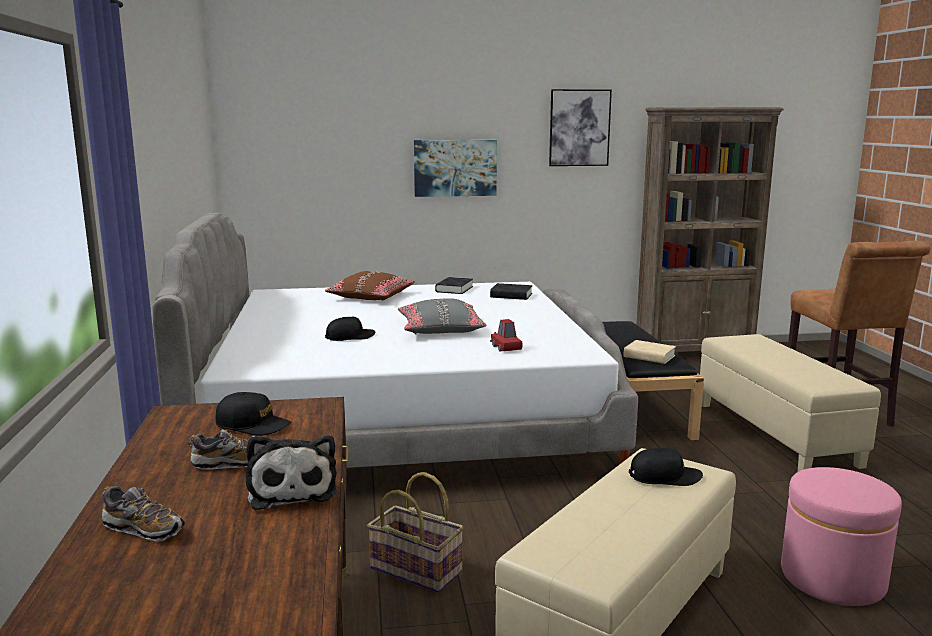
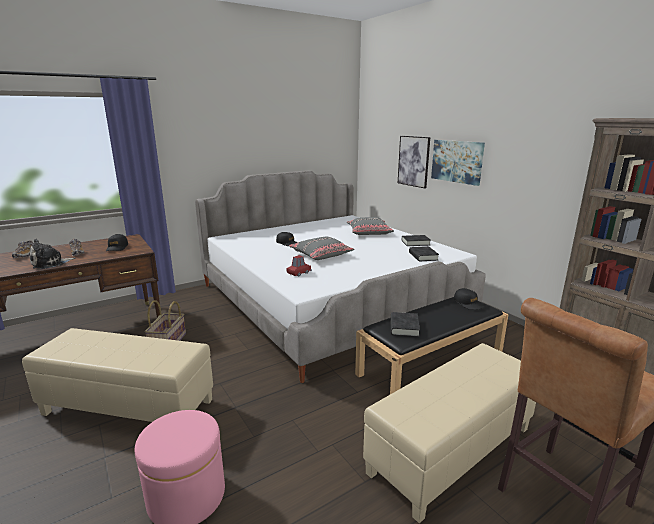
camera: 65 degrees right, 5 degrees up
brown pillow [325,271,415,300] -> grey pillow [347,217,394,235]
picture [549,89,612,166] -> picture moved to [398,136,430,188]
beige book [624,340,676,364] -> black book [391,312,420,337]
black cap [629,448,703,486] -> black cap moved to [454,288,484,310]

